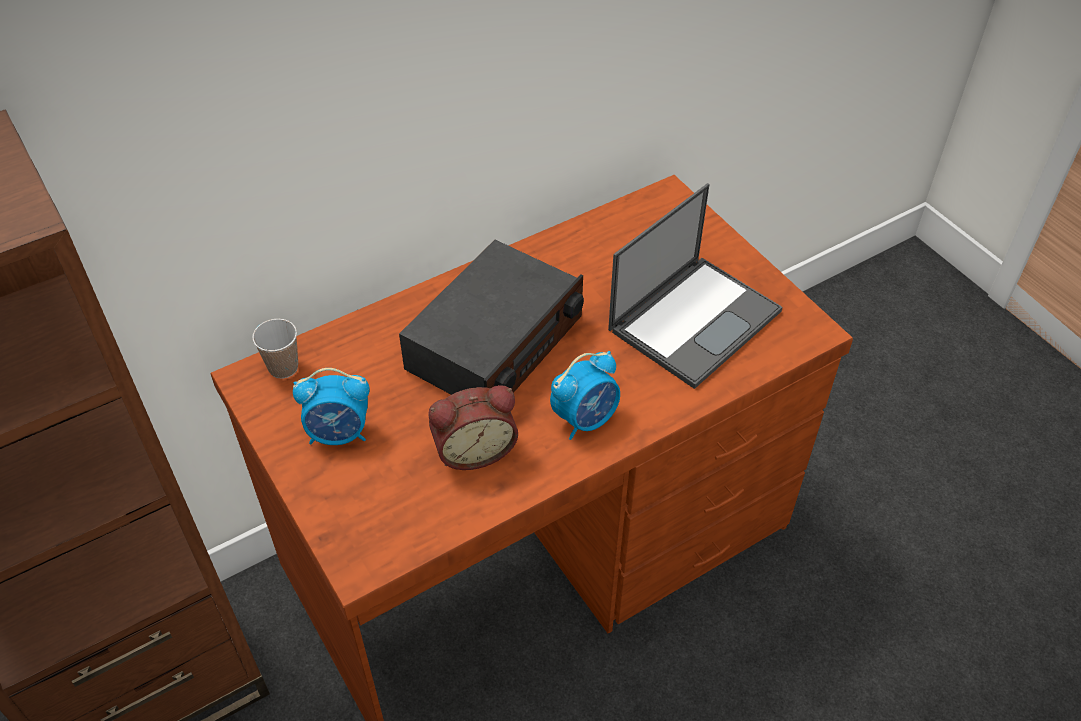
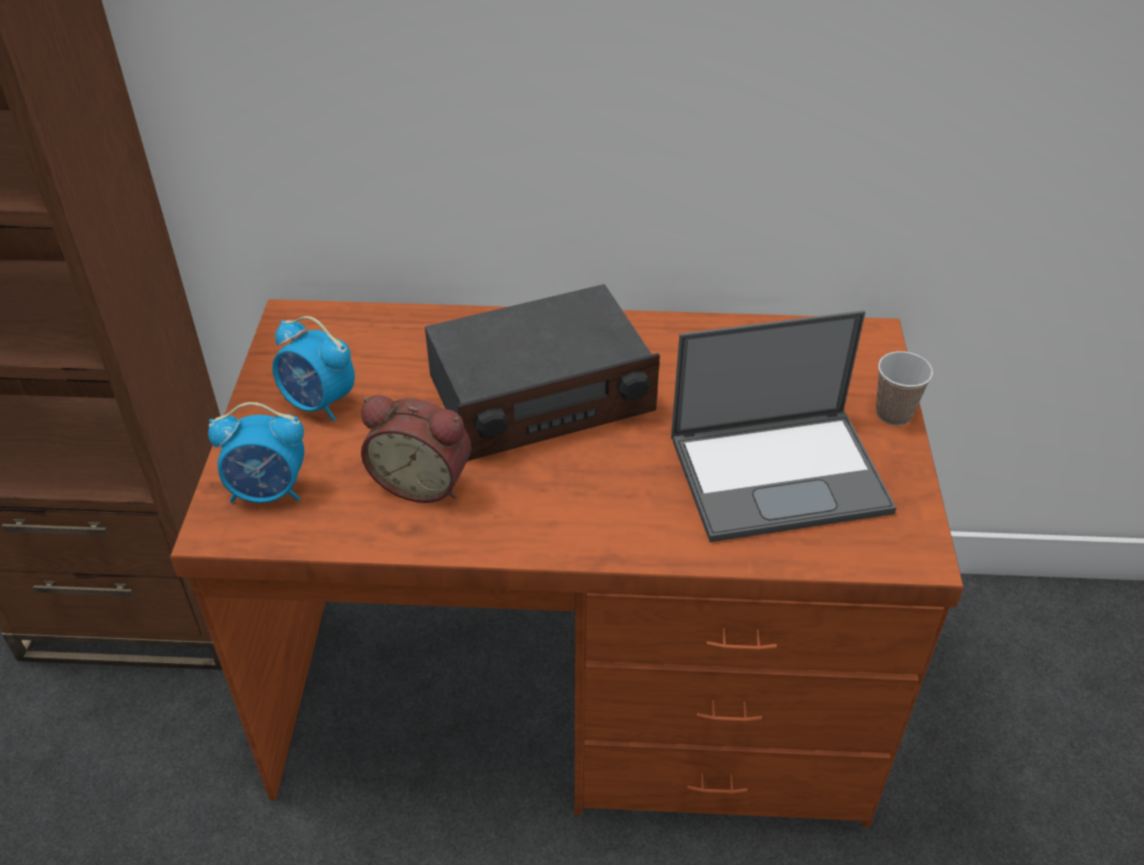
camera: 35 degrees right, 5 degrees down
cup [252,319,298,379] -> cup moved to [876,351,933,426]
alarm clock [550,351,620,440] -> alarm clock moved to [208,402,304,503]

